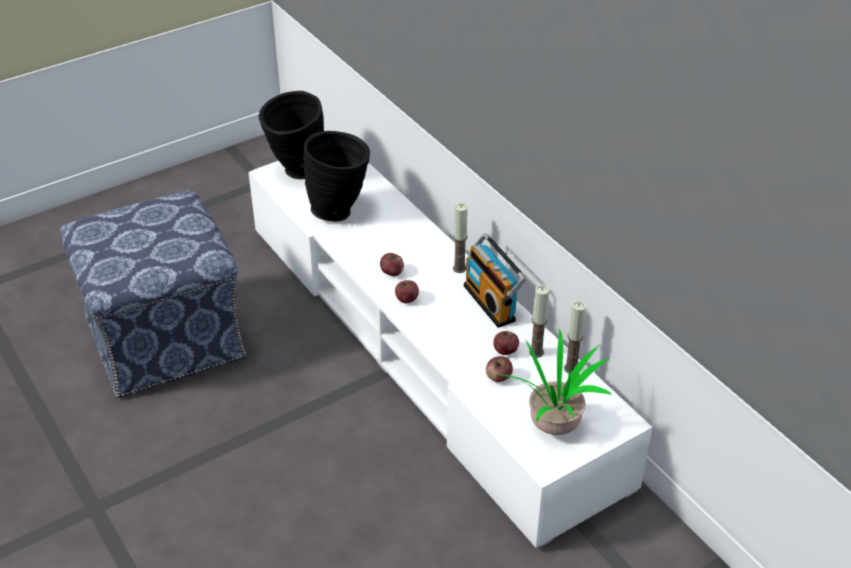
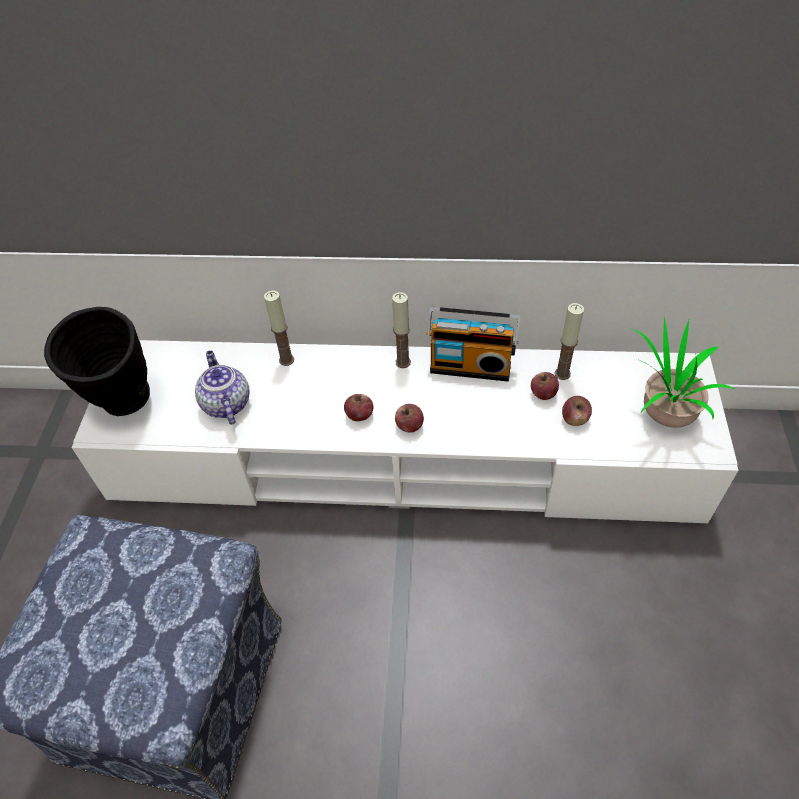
camera: 50 degrees left, 10 degrees up
black vase [303,131,370,222] -> teapot [195,351,250,425]
candle [564,301,586,374] -> candle moved to [264,290,294,366]

